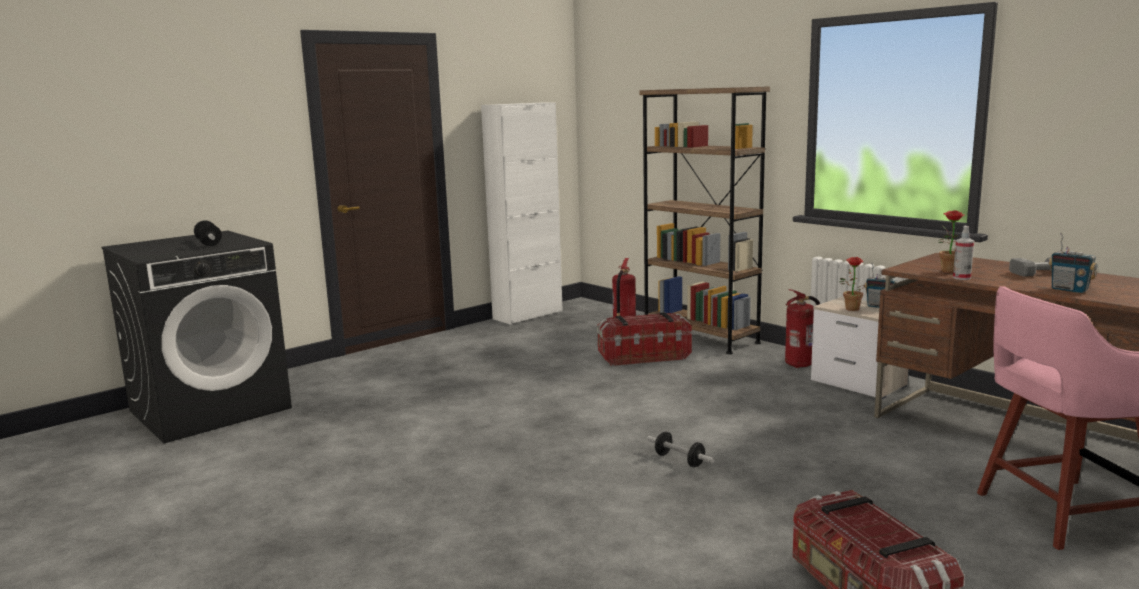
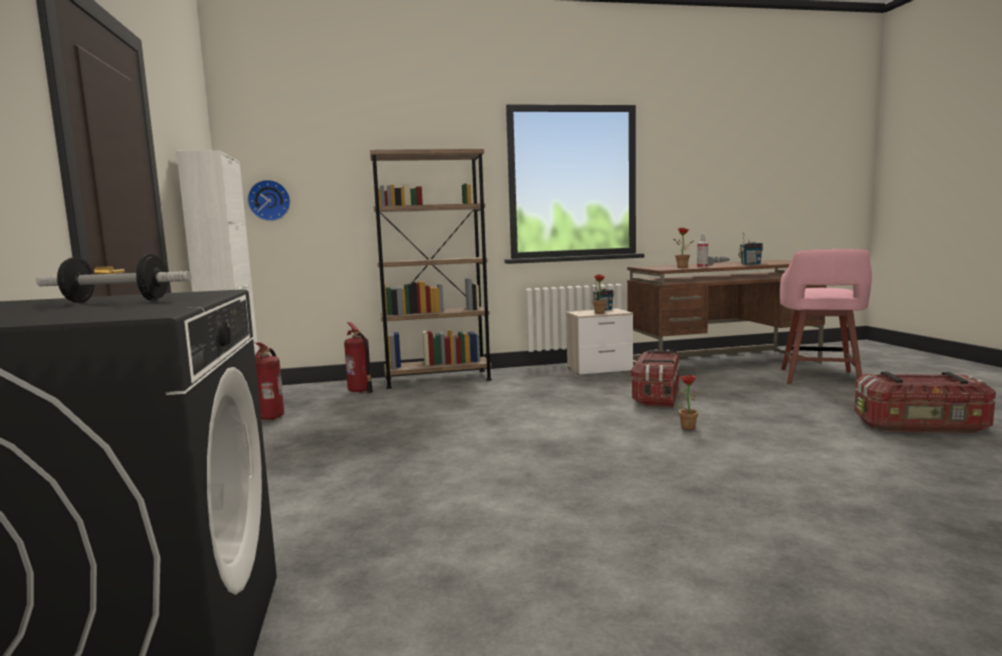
camera: 60 degrees left, 5 degrees down
storage box [597,312,692,366] -> storage box moved to [631,349,680,408]
dumbbell [647,432,714,467] -> potted plant [676,375,701,430]
fire extinguisher [785,289,820,368] -> fire extinguisher moved to [255,342,284,420]
none -> wall clock [247,180,290,221]

